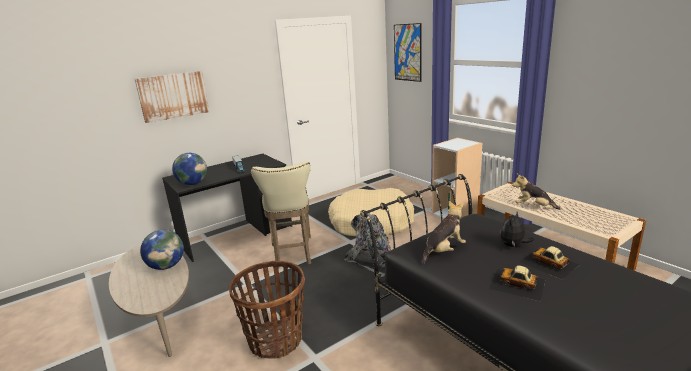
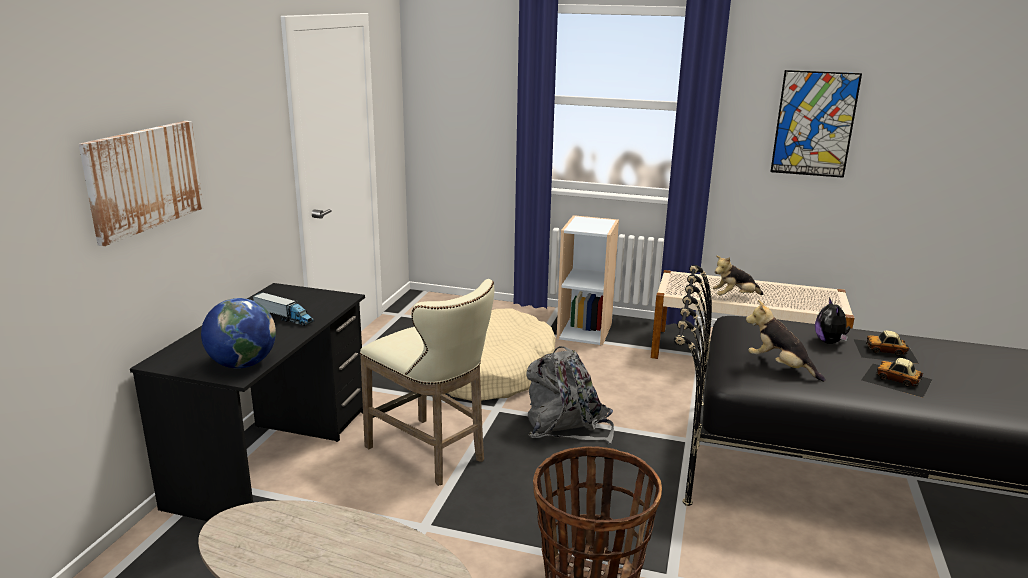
camera: 40 degrees left, 0 degrees up
globe [140,230,184,270] -> none
picture [394,23,421,82] -> picture moved to [770,70,862,178]
plush toy [422,201,466,264] -> plush toy turned 60 degrees counterclockwise [746,300,825,382]
toy car [489,265,546,301] -> toy car turned 45 degrees clockwise [861,358,933,398]

